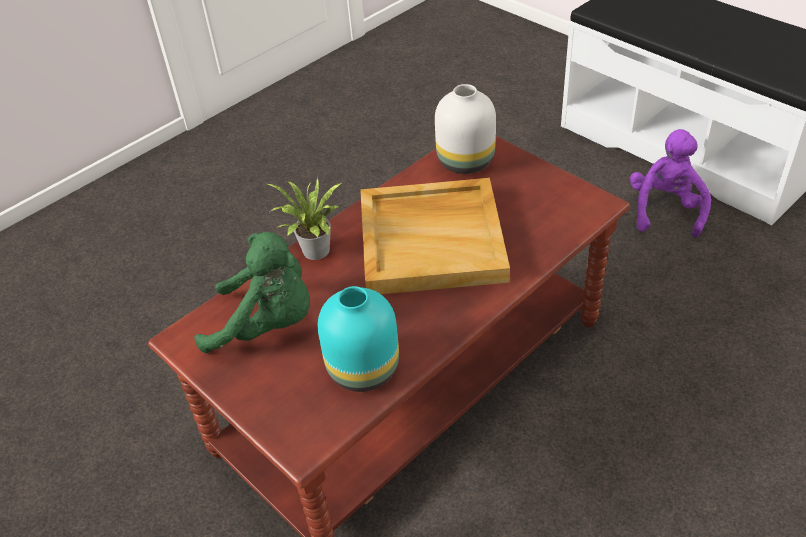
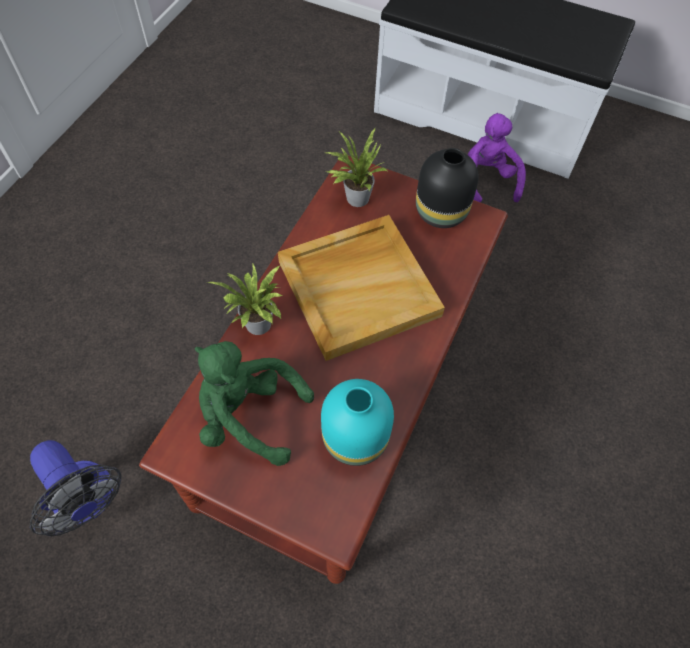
camera: 25 degrees left, 15 degrees up
green plush toy [194,232,310,353] -> green plush toy turned 150 degrees counterclockwise [195,341,314,466]
white vase [435,84,496,174] -> potted plant [323,128,389,207]
none -> fan [30,440,121,536]
none -> black vase [416,148,479,228]

